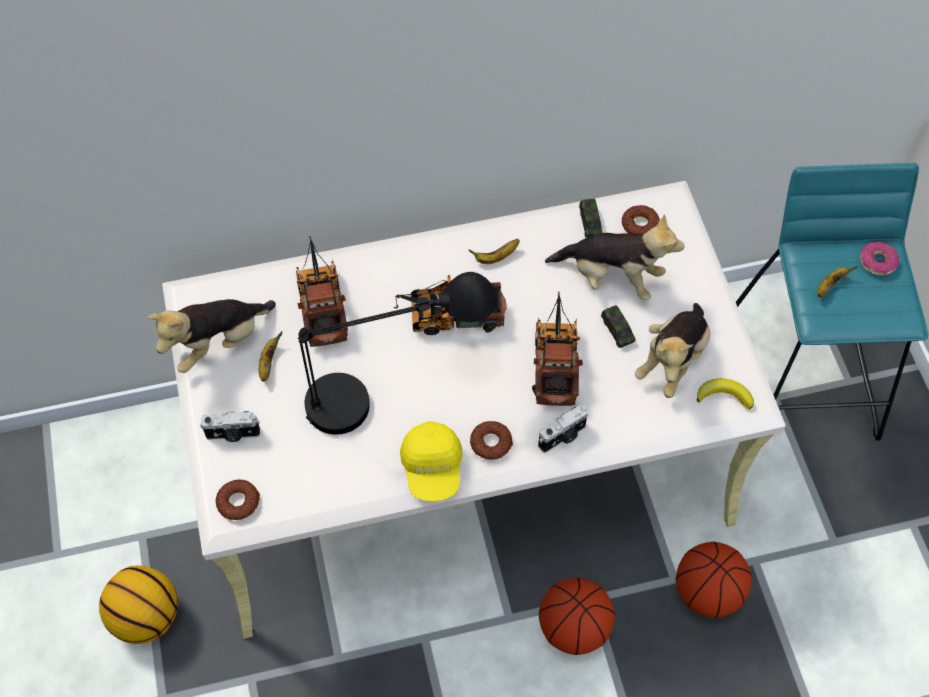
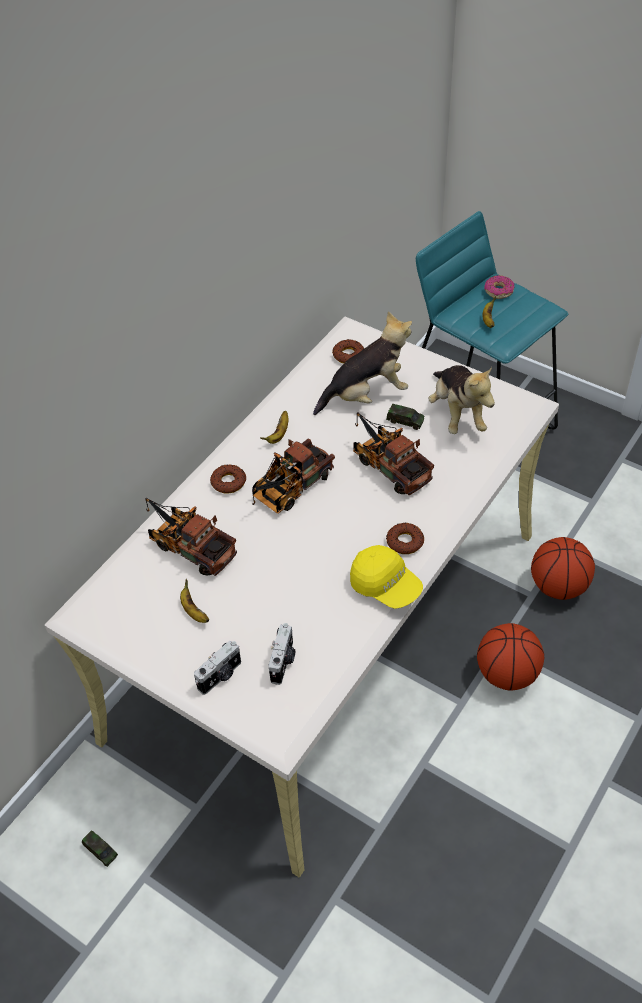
camera: 40 degrees left, 10 degrees down
basketball [99,566,178,644] -> none
plush toy [148,299,276,373] -> none
donut [216,479,260,520] -> donut moved to [210,465,246,494]
black table lamp [298,272,498,435] -> none
camera [538,405,588,453] -> camera moved to [269,623,295,685]
toy car [579,199,602,238] -> toy car moved to [82,830,118,867]
banana [697,378,754,410] -> none

